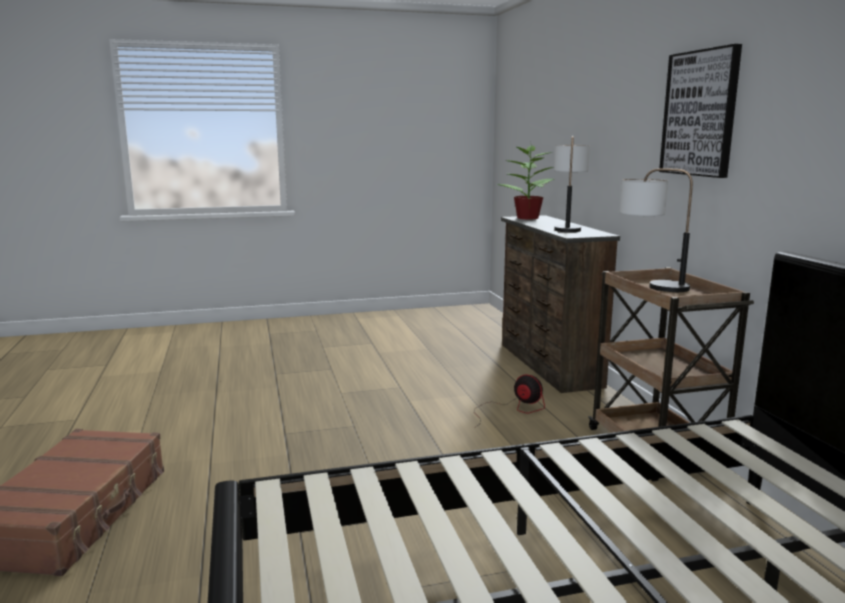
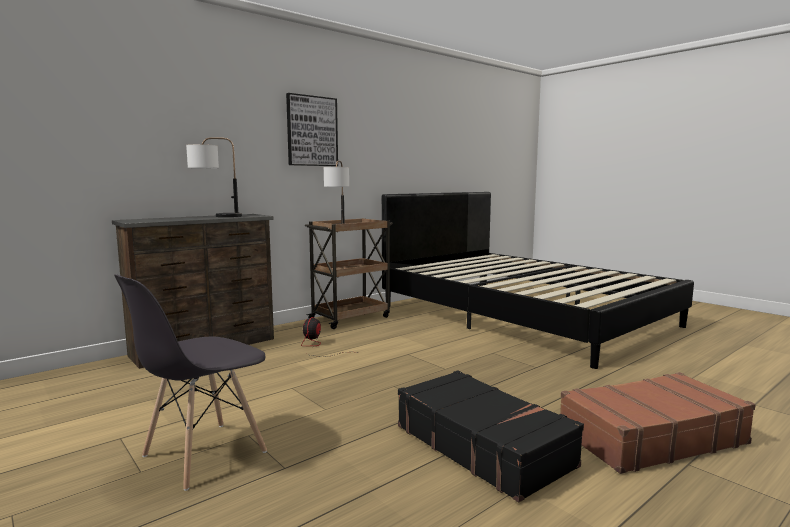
camera: 115 degrees left, 5 degrees down
potted plant [496,145,554,220] -> none
none -> grey chair [114,274,267,491]
none -> black suitcase [398,370,584,502]

